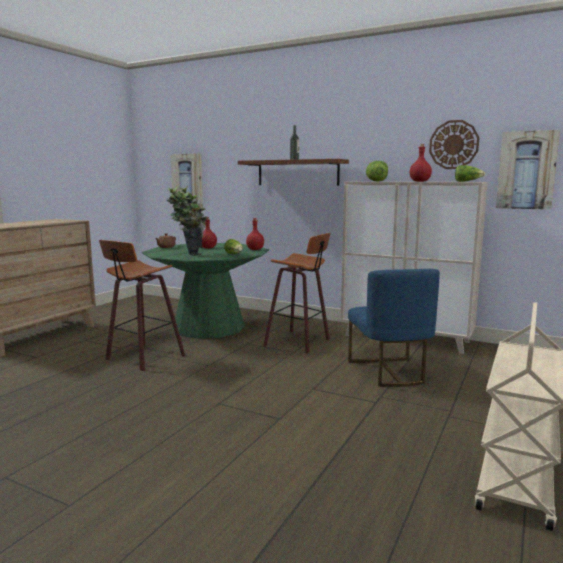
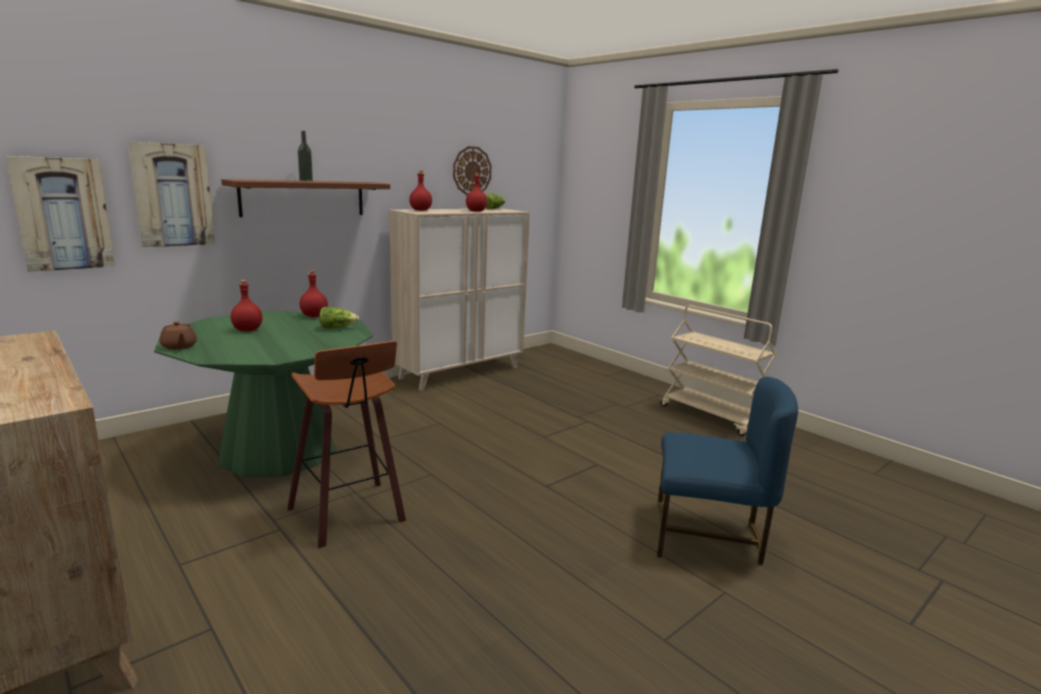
camera: 70 degrees left, 5 degrees up
potted plant [166,186,208,256] -> none
stool [263,233,331,354] -> none
blue chair [348,269,440,387] -> blue chair moved to [657,377,798,565]
lettuce [366,161,388,182] -> red bottle [409,170,432,211]
picture [496,130,560,210] -> picture moved to [128,142,215,248]

